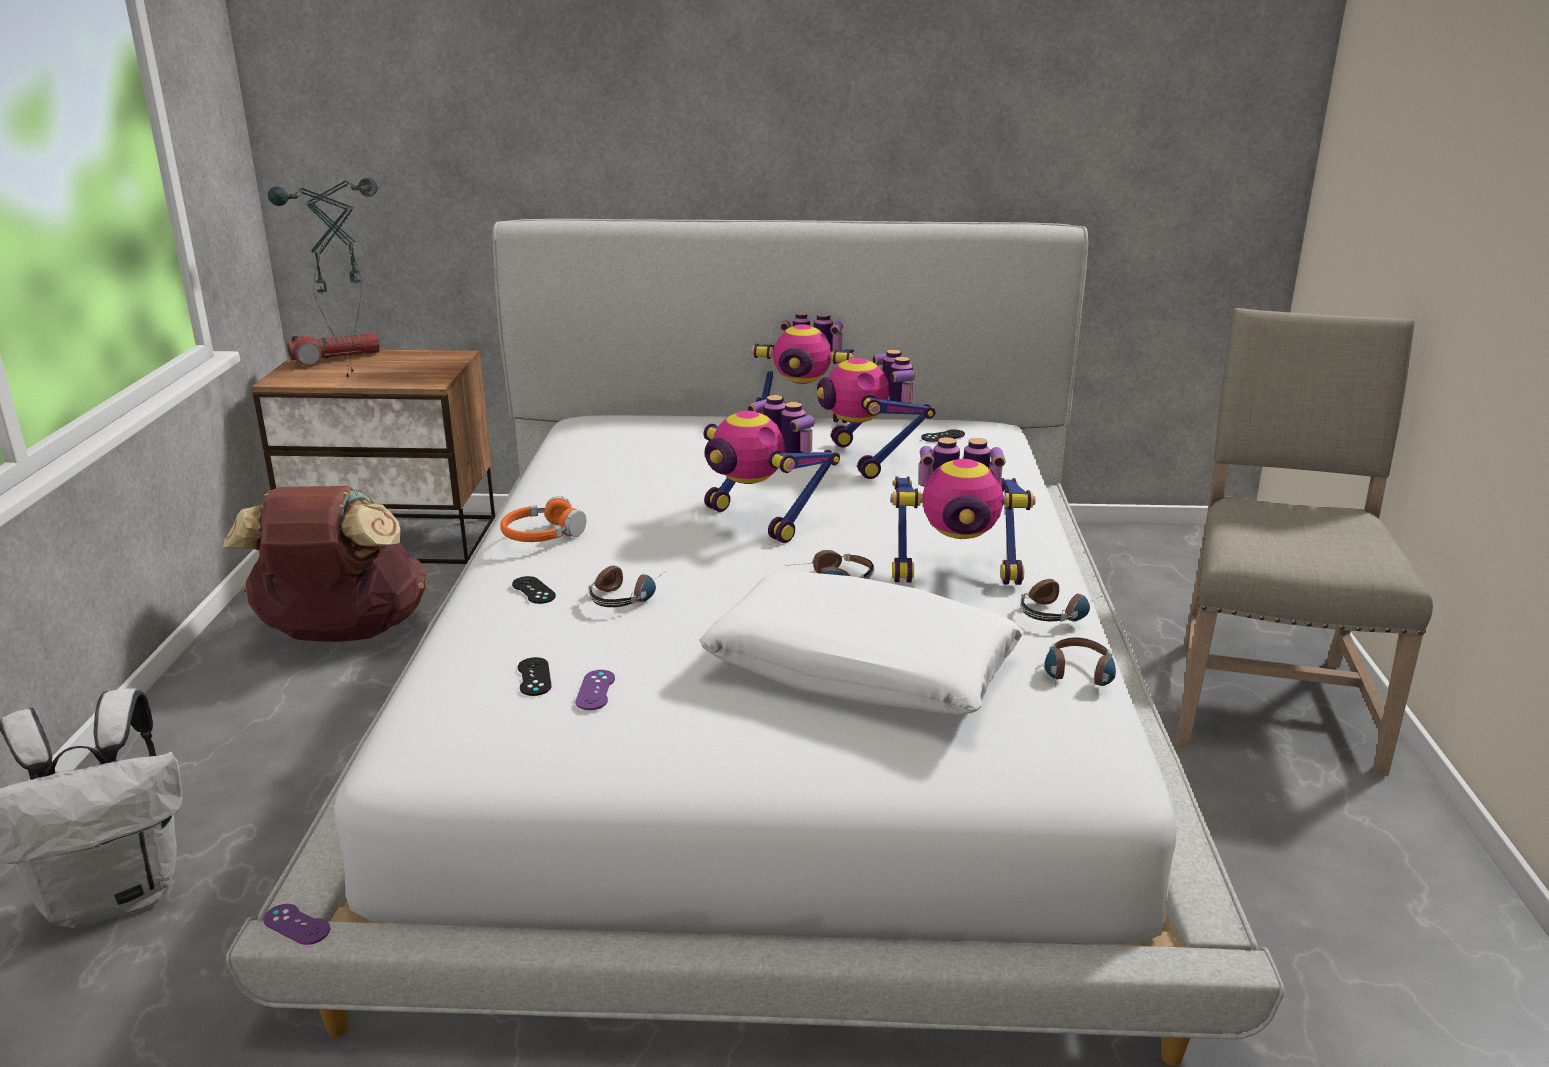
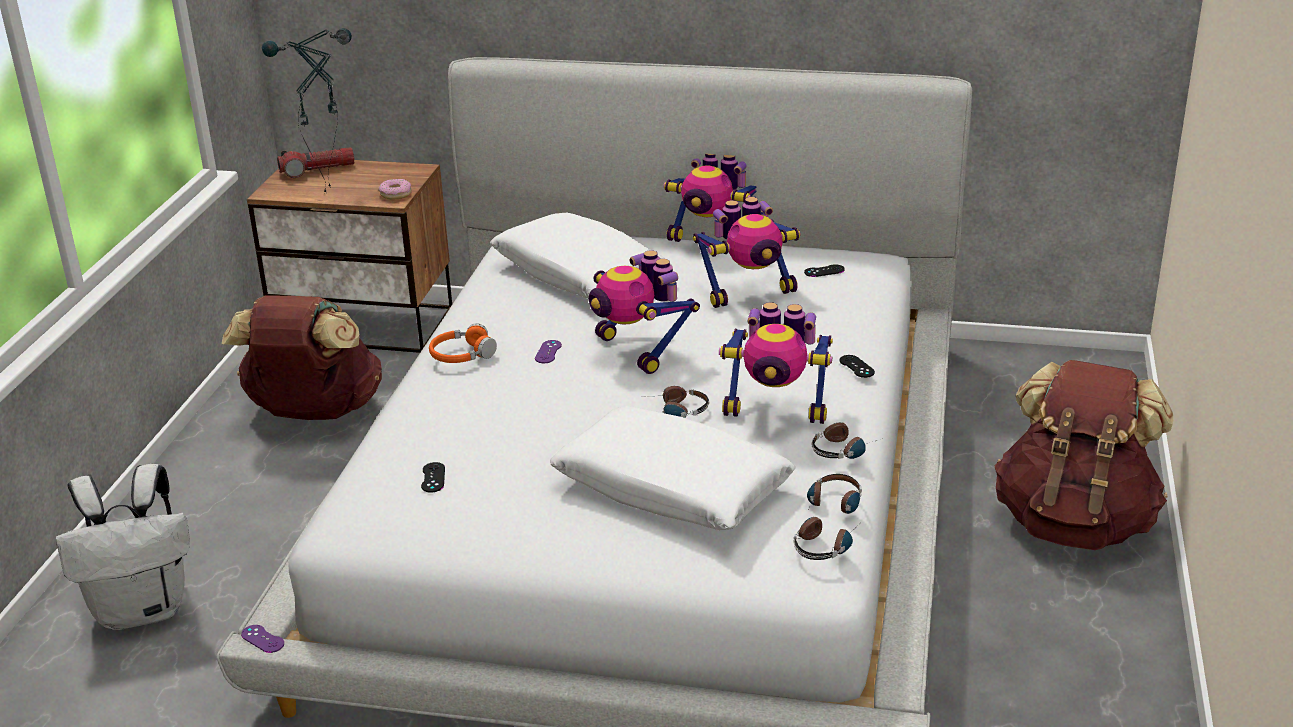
camera: 10 degrees right, 5 degrees up
black game controller [512,576,556,604] -> black game controller moved to [839,355,875,378]
purple game controller [575,670,615,710] -> purple game controller moved to [535,340,562,363]
headphones [589,565,663,607] -> headphones moved to [794,517,853,560]
toy robot [817,349,935,479] -> toy robot turned 105 degrees counterclockwise [693,197,801,308]
beige chair [1176,308,1433,776] -> brown backpack [994,360,1173,550]
none -> donut [379,179,412,200]
none -> white pillow [490,213,673,299]

